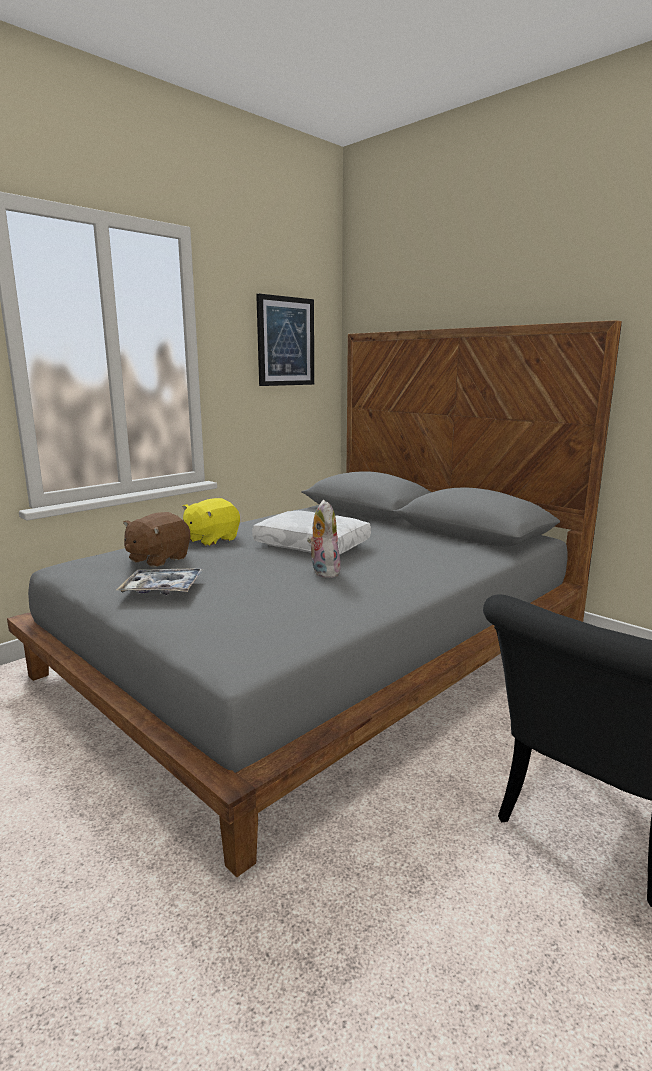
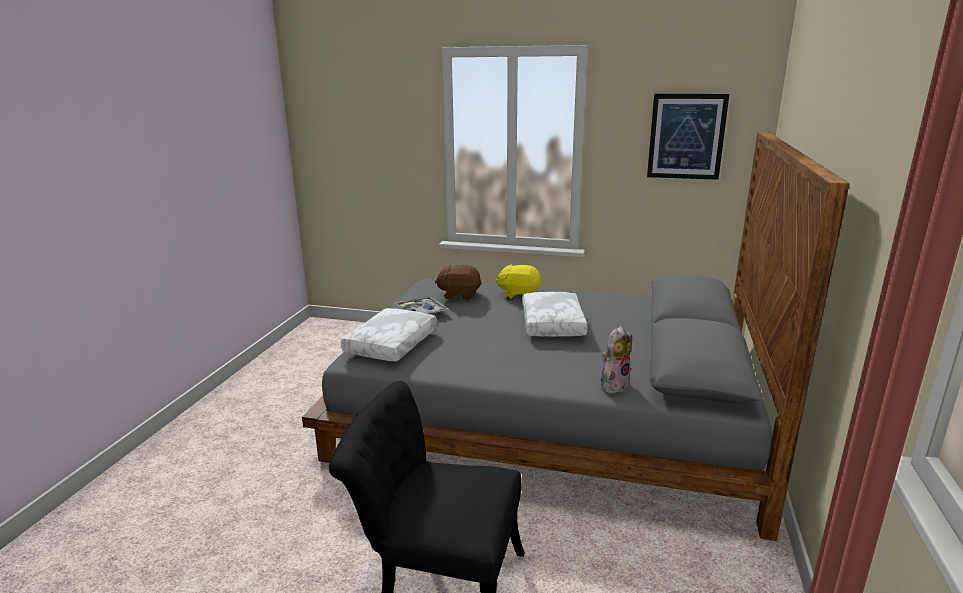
camera: 60 degrees right, 5 degrees up
plush toy [307,500,341,578] -> plush toy moved to [601,326,632,394]
none -> white pillow [341,308,437,362]

